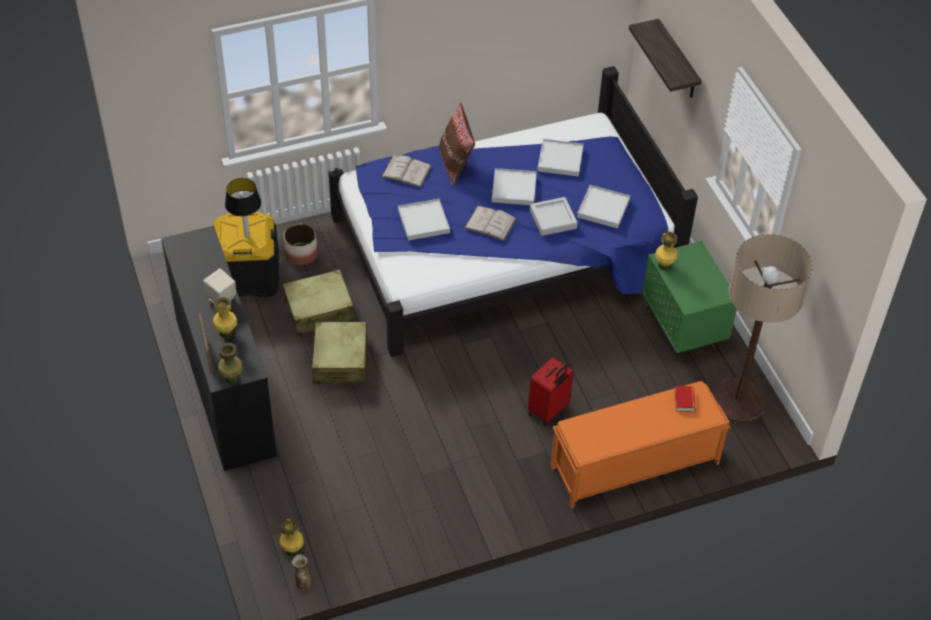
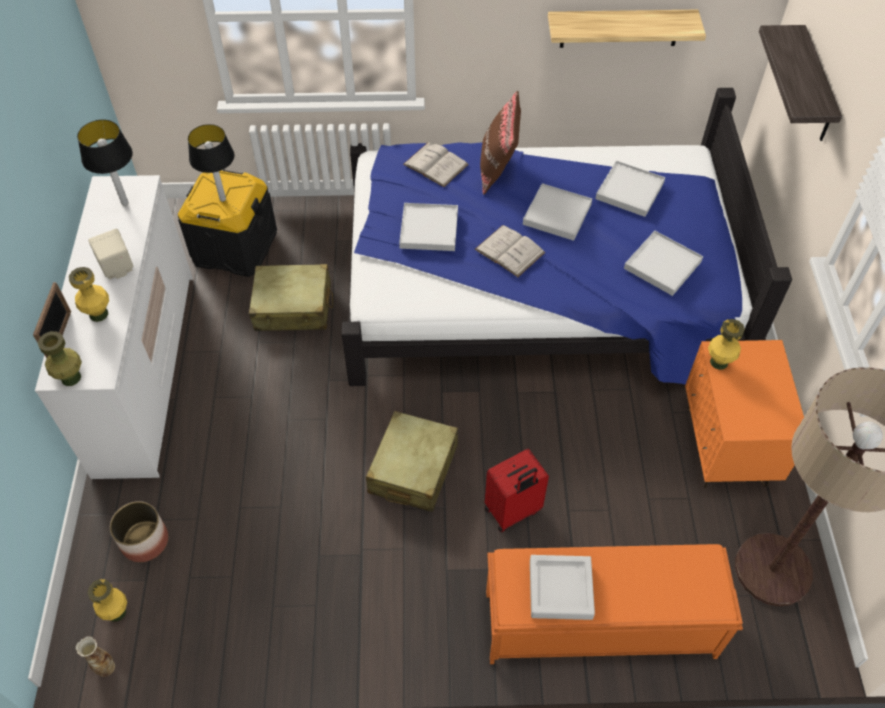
camera: 20 degrees right, 5 degrees up
black dresser [161,226,277,471] -> white dresser [35,175,193,479]
planter [284,224,318,265] -> planter moved to [110,501,168,562]
beige suitcase [311,322,368,384] -> beige suitcase moved to [366,411,458,512]
grey tray [530,197,578,236] -> grey tray moved to [530,555,595,620]
green nightstand [642,241,737,361] -> orange nightstand [685,340,804,488]
book [675,386,696,412] -> none
none -> table lamp [77,119,133,206]
none -> shelf [548,10,706,48]

